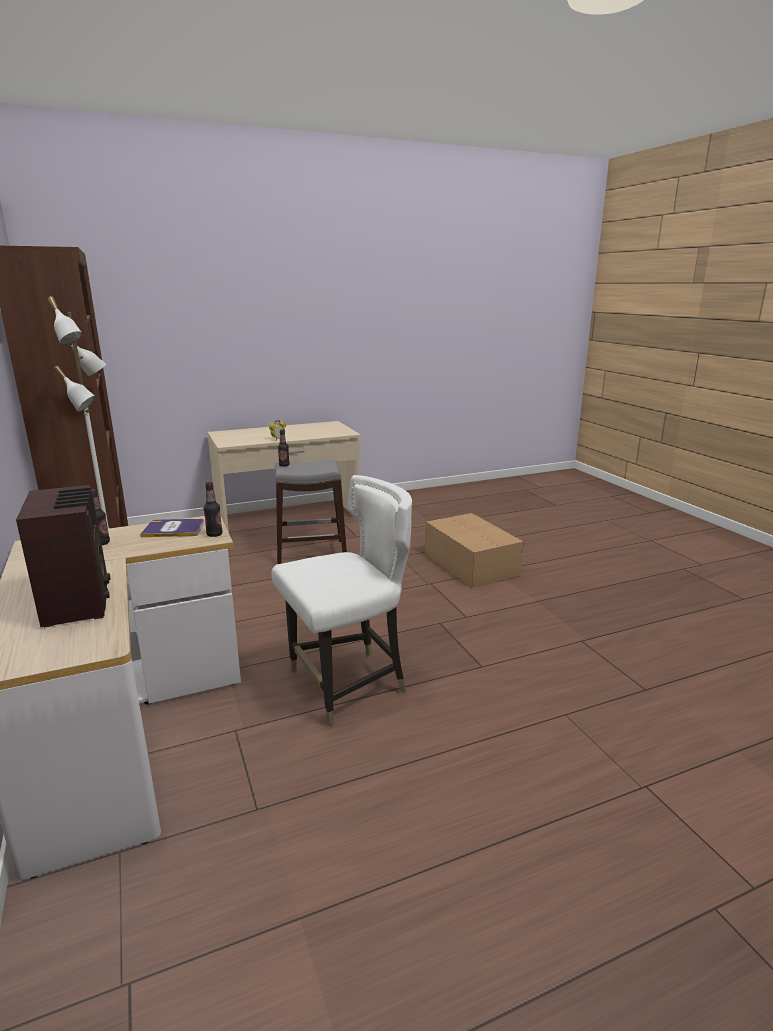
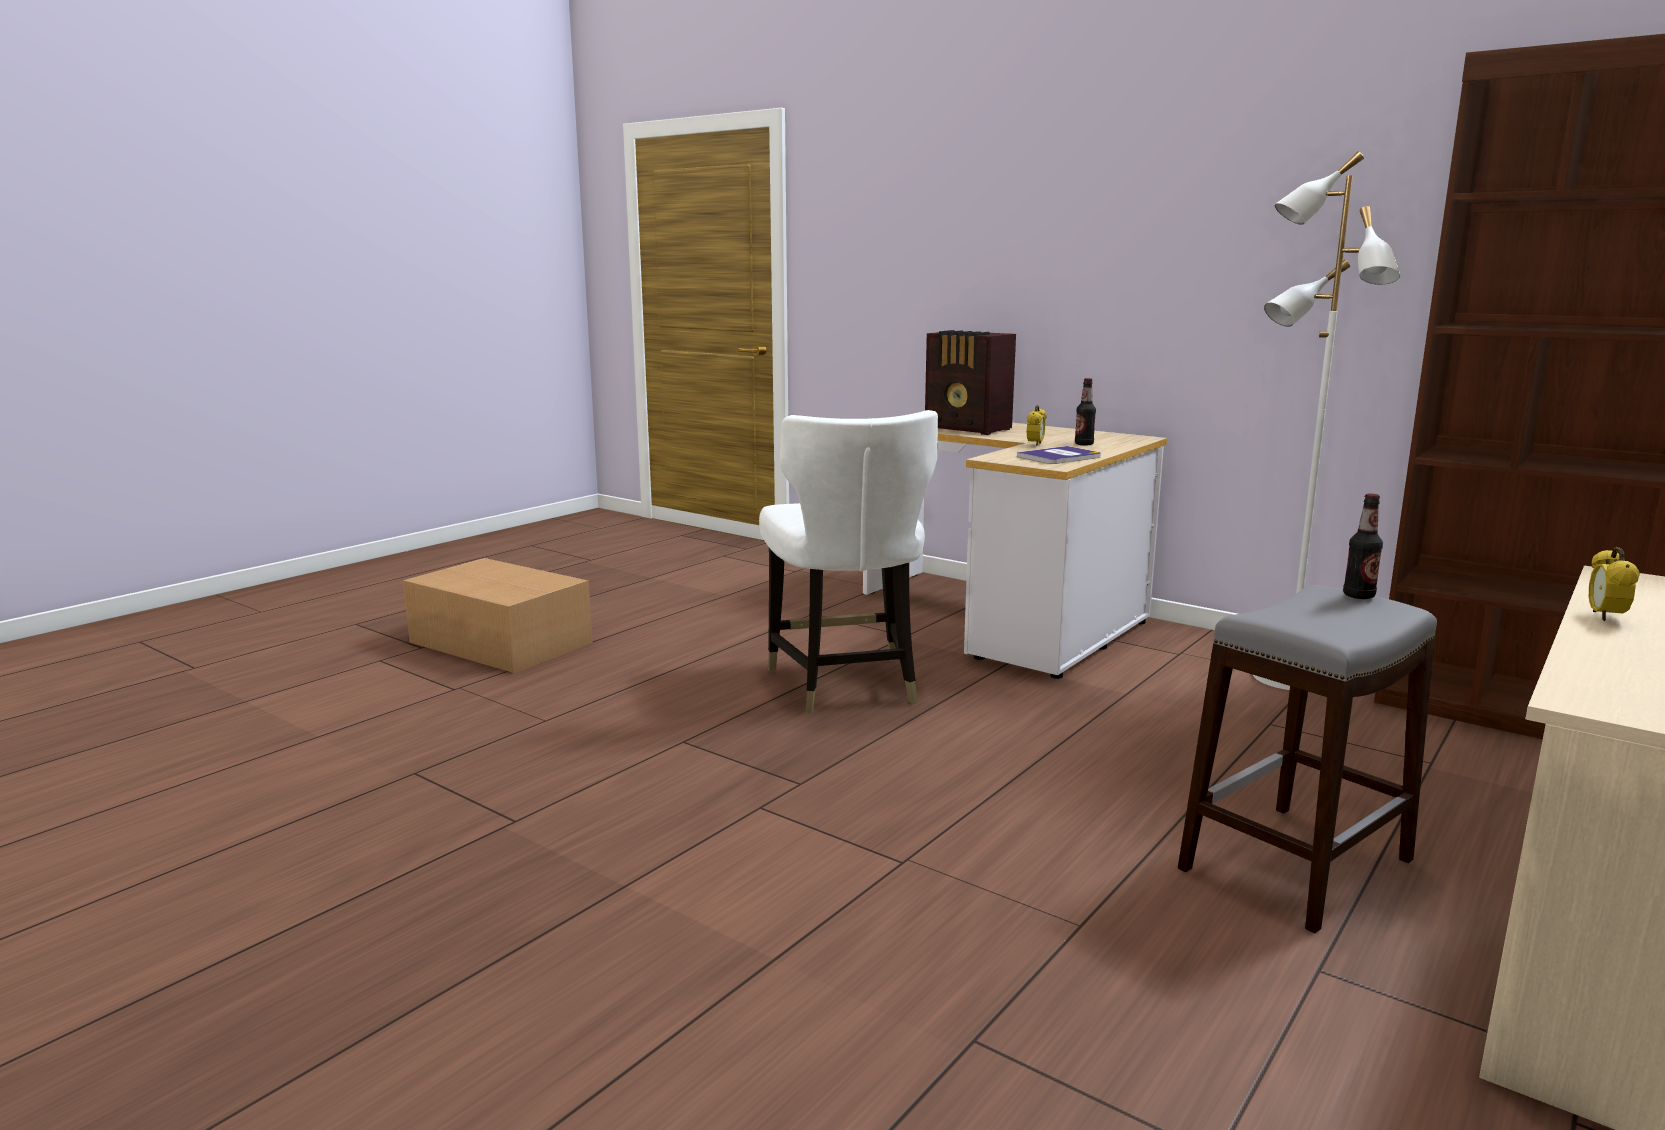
camera: 150 degrees right, 5 degrees down
bottle [203,482,222,537] -> none
white chair [271,475,412,727] -> white chair turned 45 degrees counterclockwise [759,410,938,714]
cardboard box [425,513,524,588] -> cardboard box moved to [403,558,592,673]
none -> alarm clock [1027,405,1047,446]

